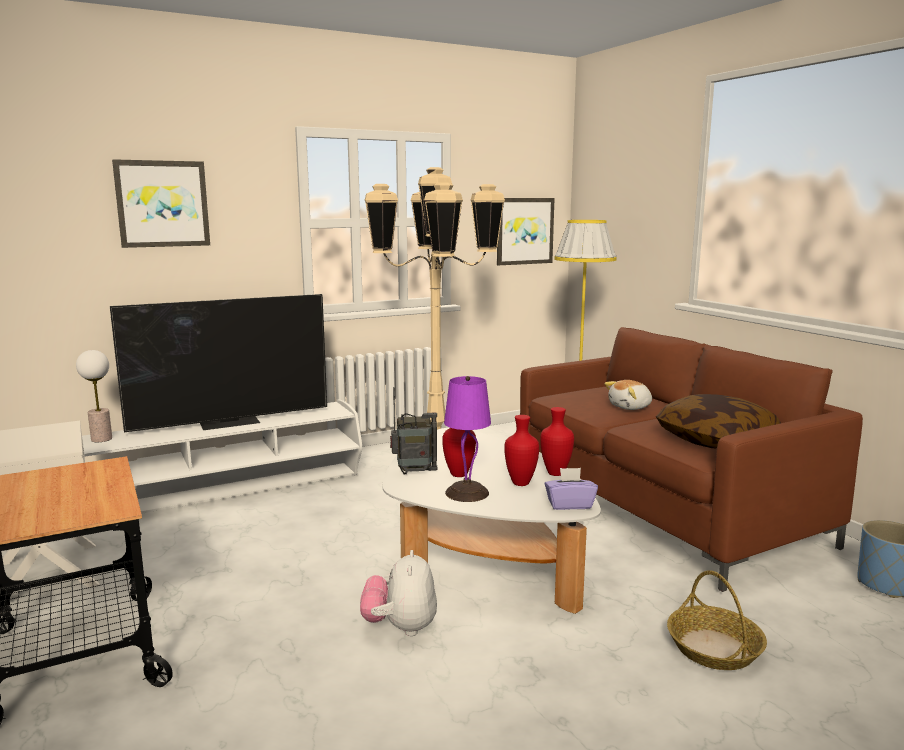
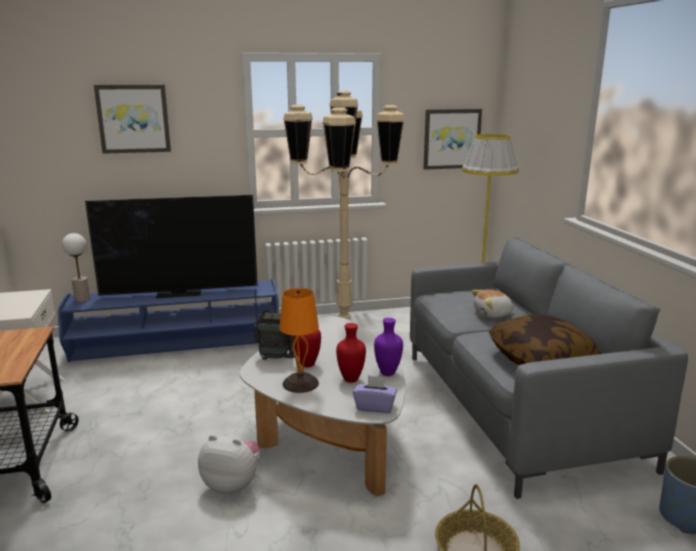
camera: 15 degrees right, 5 degrees up
white tv stand [82,399,362,514] -> blue tv stand [58,279,279,362]
plush toy [360,550,437,636] -> plush toy turned 90 degrees clockwise [198,435,260,495]
purple table lamp [444,376,491,502] -> orange table lamp [279,288,319,393]
brown sofa [520,327,863,592] -> grey sofa [410,237,688,499]
red vase [540,407,574,476] -> purple vase [374,318,403,376]

